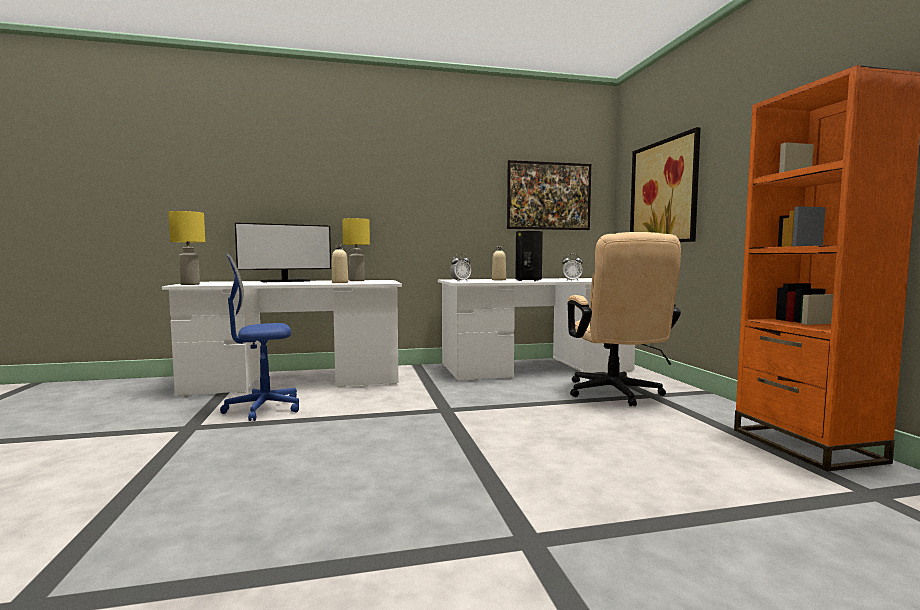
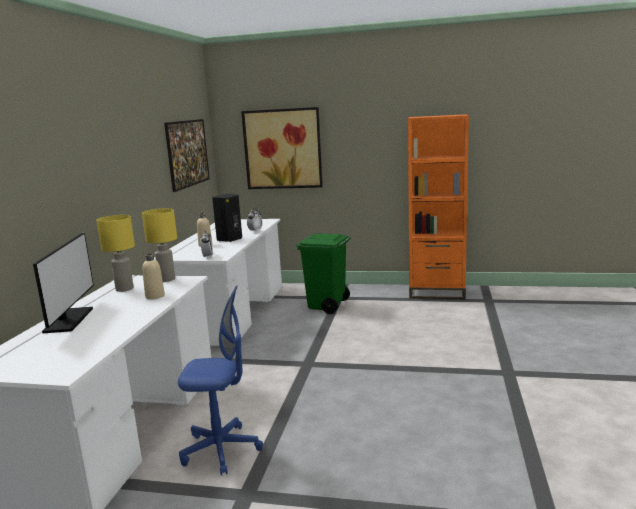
camera: 65 degrees left, 10 degrees up
yellow table lamp [168,211,205,285] -> yellow table lamp moved to [142,208,177,282]
blue office chair [220,254,299,421] -> blue office chair turned 90 degrees counterclockwise [178,285,263,475]
beige office chair [568,232,681,406] -> green trash can [297,233,351,314]

